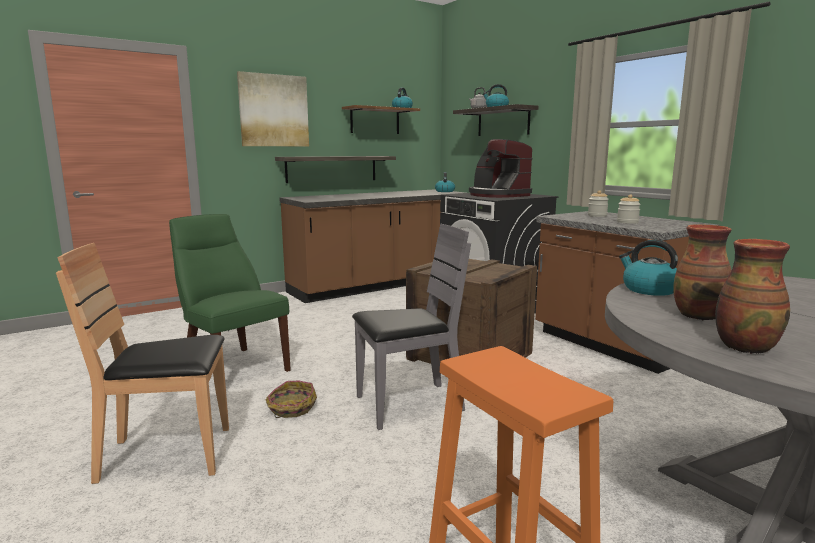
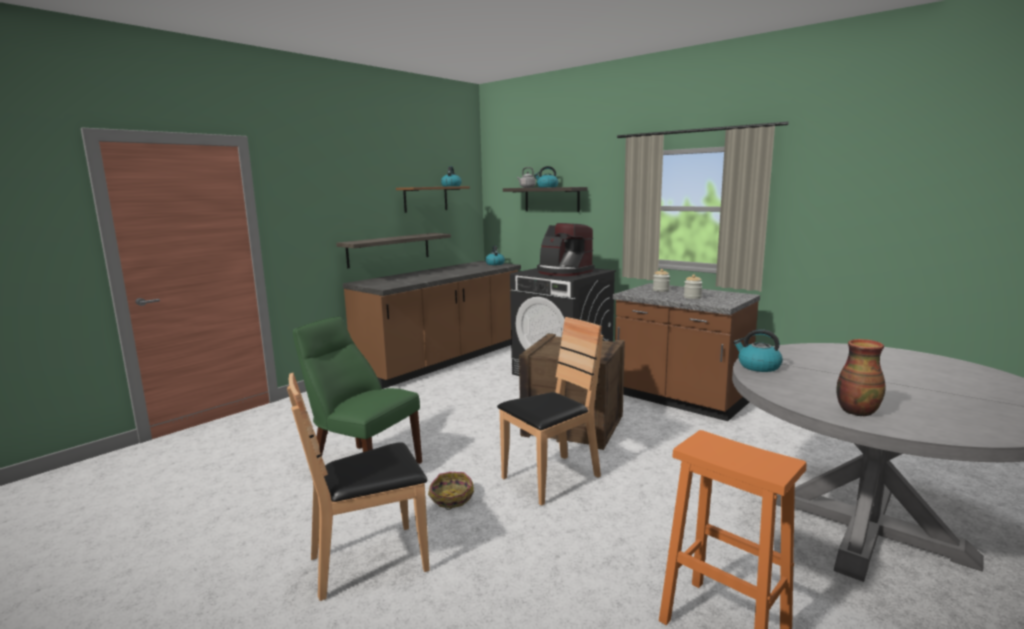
camera: 15 degrees left, 0 degrees up
picture [237,71,309,146] -> none
grey chair [352,224,471,430] -> brown chair [497,317,603,506]
vase [674,224,731,321] -> none

